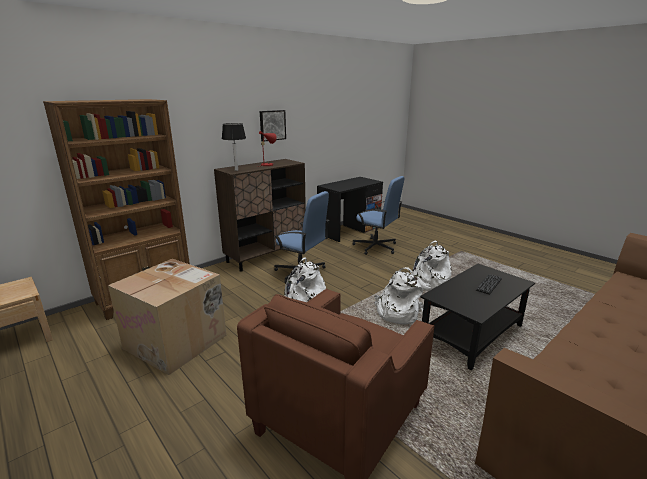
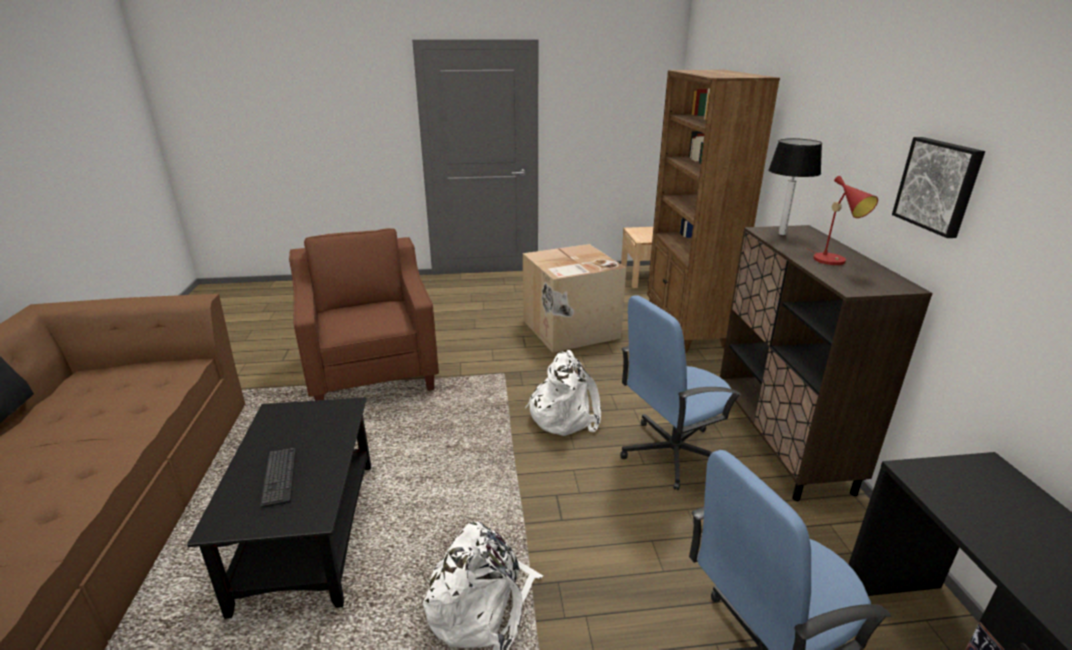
camera: 125 degrees right, 5 degrees up
white backpack [374,267,424,324] -> none

